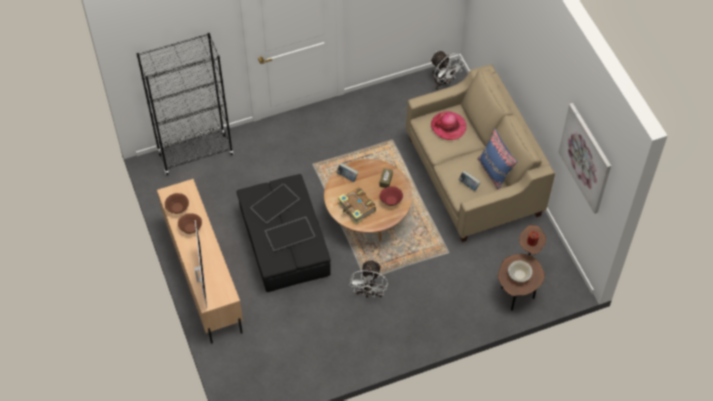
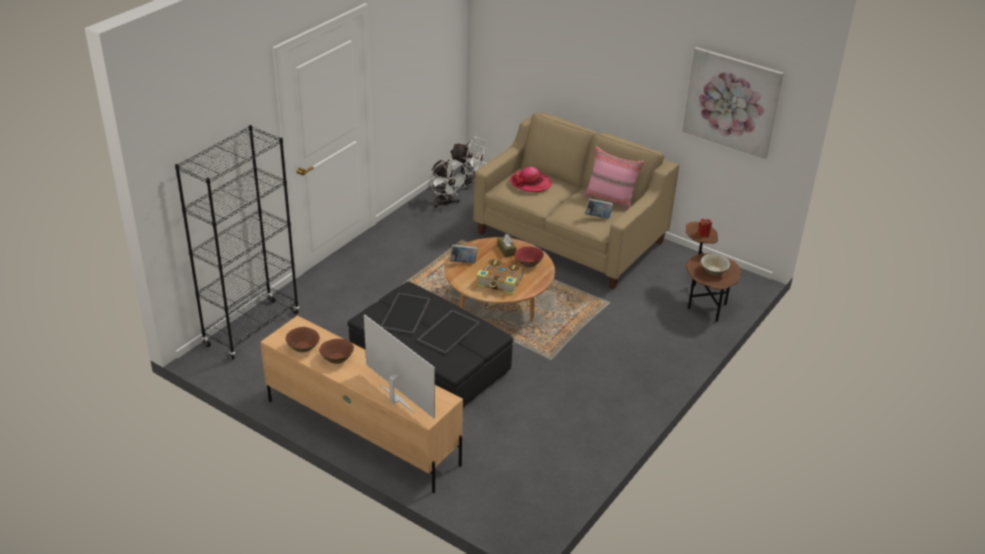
camera: 35 degrees left, 20 degrees down
white fan [350,259,388,297] -> white fan moved to [429,159,469,208]
blue pillow [478,128,517,190] -> pink pillow [583,146,644,210]

